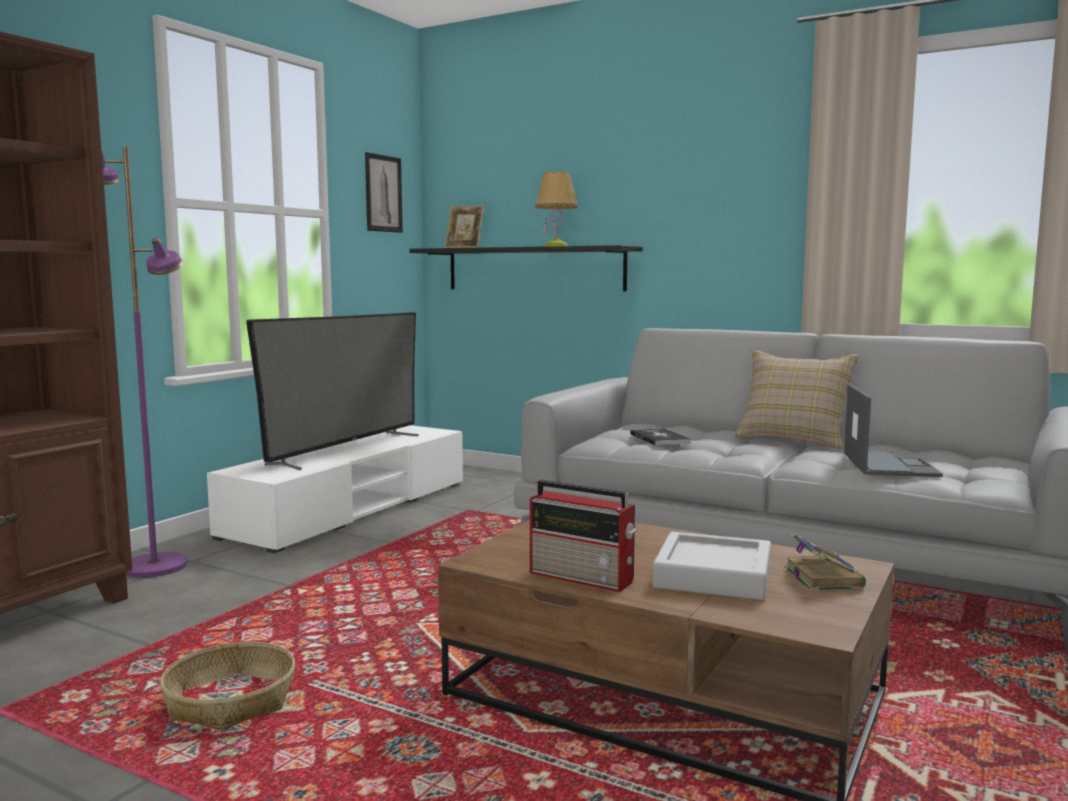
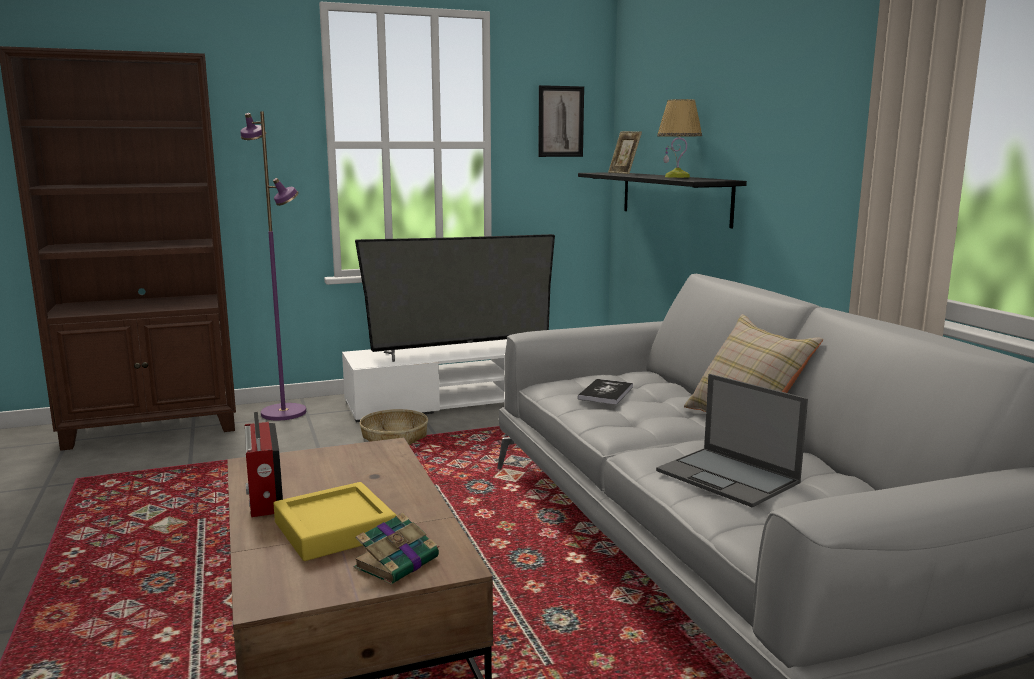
camera: 40 degrees right, 5 degrees up
basket [160,642,295,730] -> basket moved to [359,409,428,445]
grey tray [653,532,771,600] -> yellow tray [273,482,396,561]
laptop [844,384,943,477] -> laptop turned 90 degrees clockwise [656,374,808,507]

